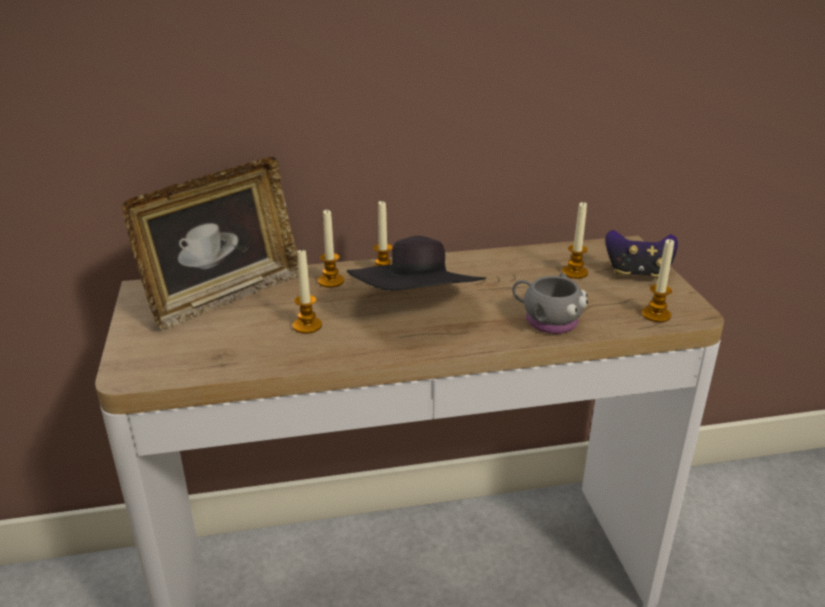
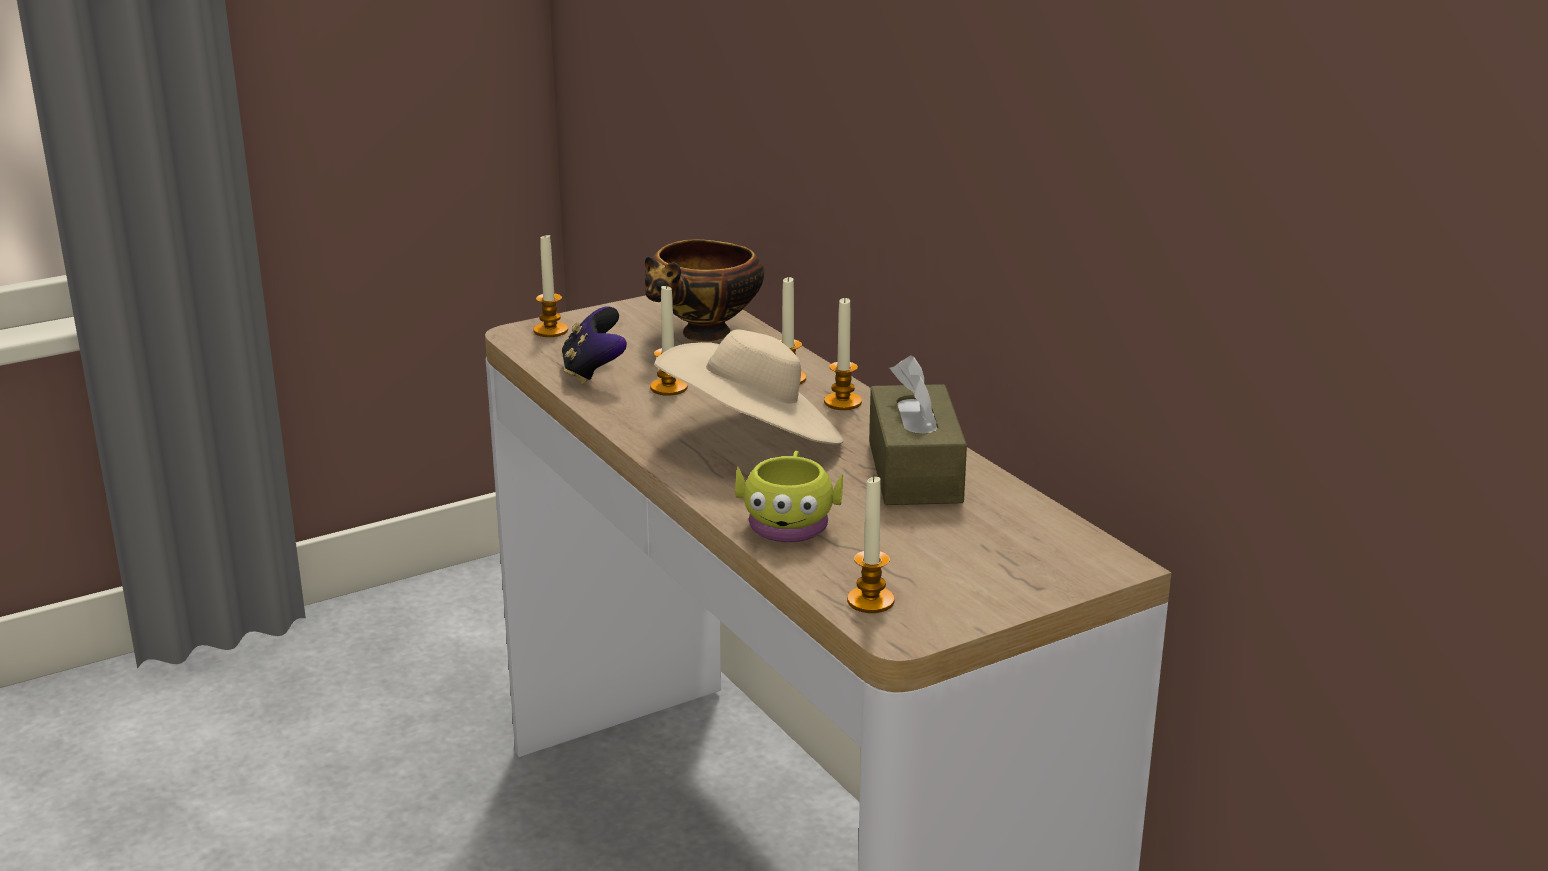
camera: 70 degrees right, 5 degrees down
picture frame [122,157,299,329] -> bowl [645,239,764,341]
black hat [347,236,486,291] -> beige hat [654,330,844,445]
grey mug [512,272,588,334] -> yellow mug [735,451,843,542]
candle [562,201,588,279] -> candle moved to [533,235,568,337]
game controller [605,230,678,280] -> game controller moved to [562,306,627,384]
none -> brown tissue box [869,355,967,505]

